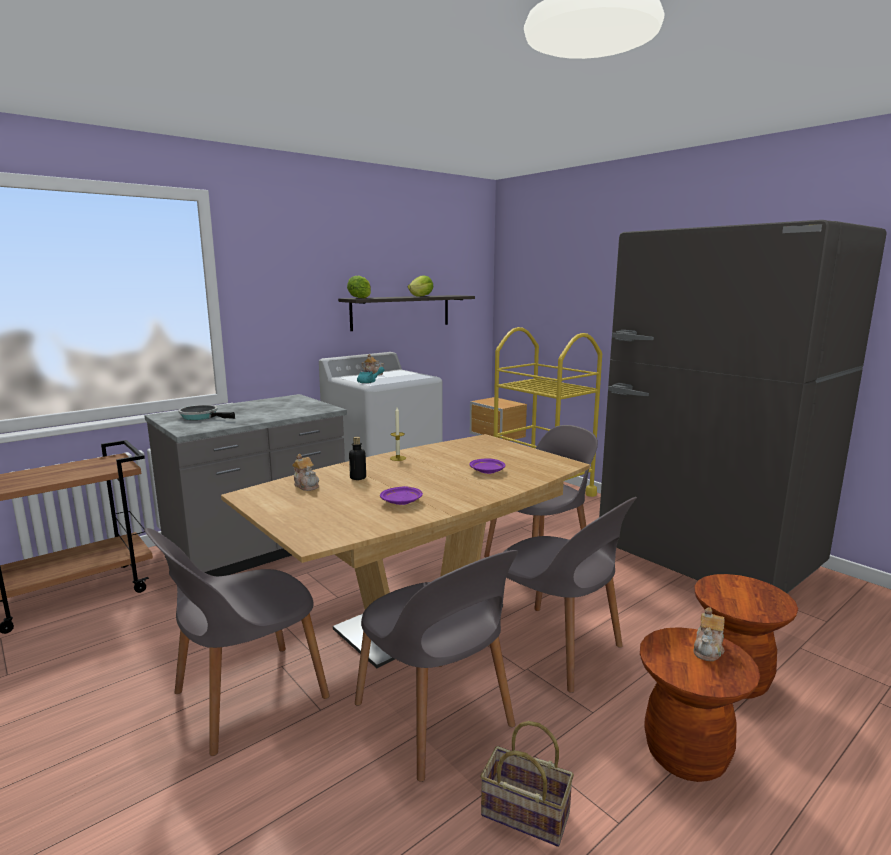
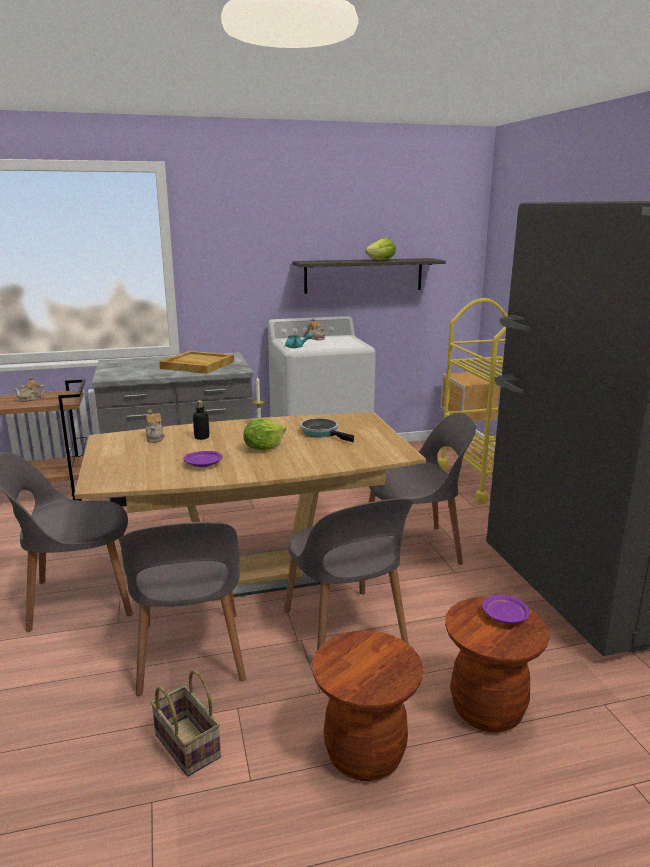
camera: 25 degrees right, 5 degrees up
frying pan [178,405,235,420] -> frying pan moved to [300,418,354,442]
lettuce [347,276,371,298] -> lettuce moved to [243,419,286,450]
purple plate [469,458,506,474] -> purple plate moved to [482,595,530,624]
teapot [693,607,725,661] -> teapot moved to [14,376,45,402]
none -> beige tray [159,351,234,374]

